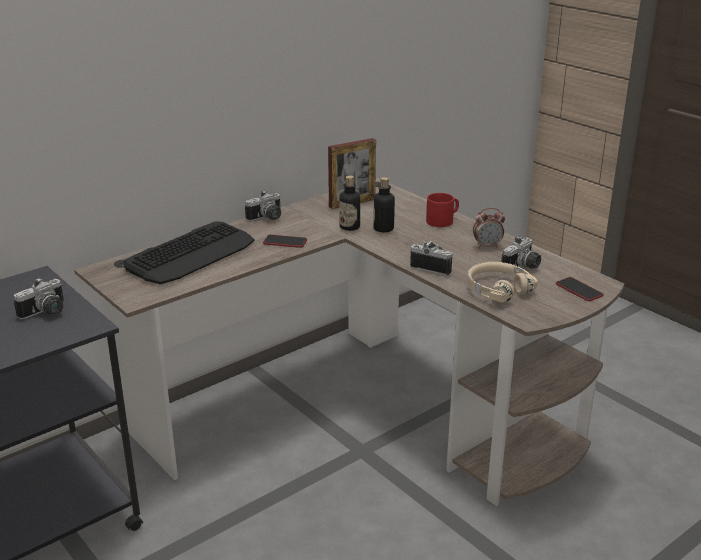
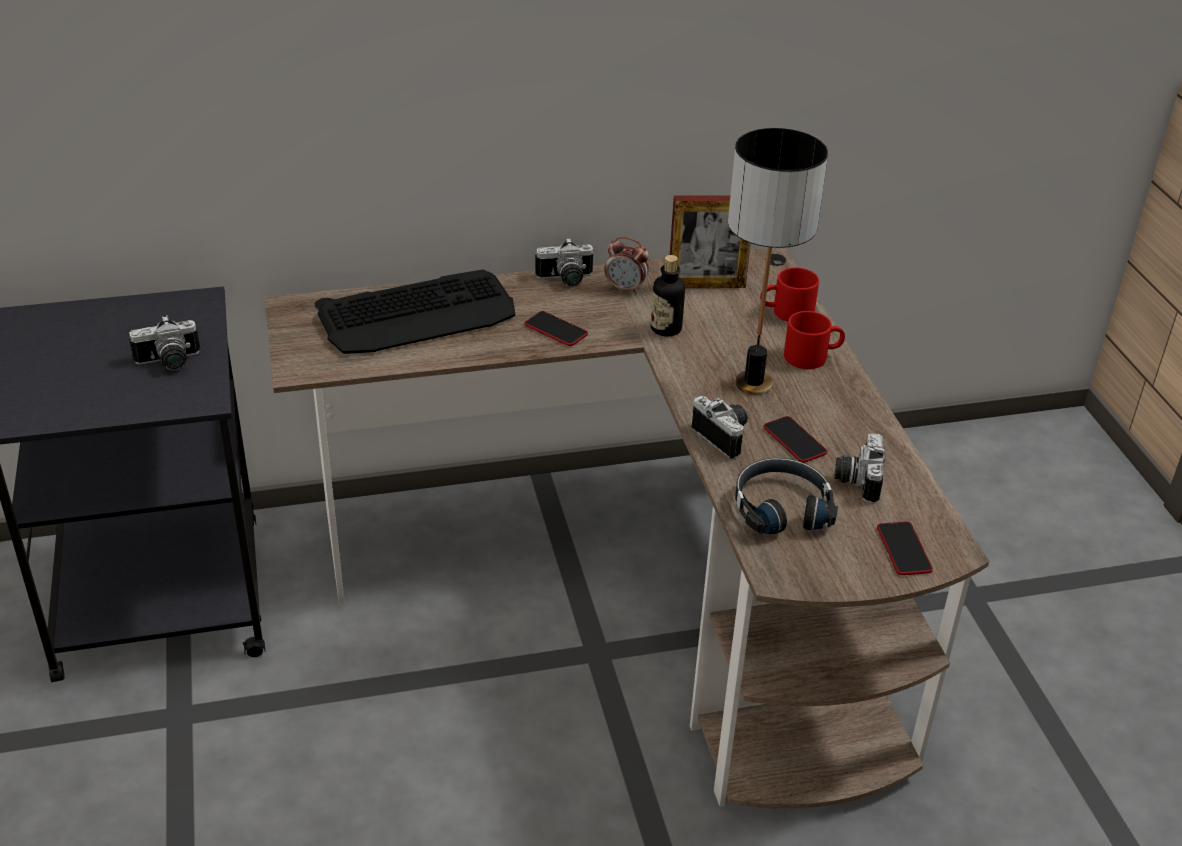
camera: 25 degrees right, 10 degrees up
bottle [373,177,395,232] -> none
beige headphones [467,262,538,302] -> black headphones [735,458,838,534]
alarm clock [473,208,505,248] -> alarm clock moved to [604,237,649,294]
camera [501,236,541,269] -> camera turned 120 degrees clockwise [834,433,885,503]
none -> table lamp [728,128,828,395]
none -> red mug [760,267,819,322]
none -> phone [763,416,827,463]

